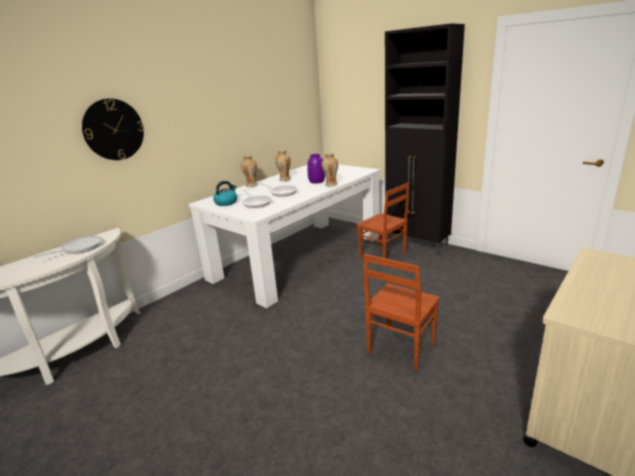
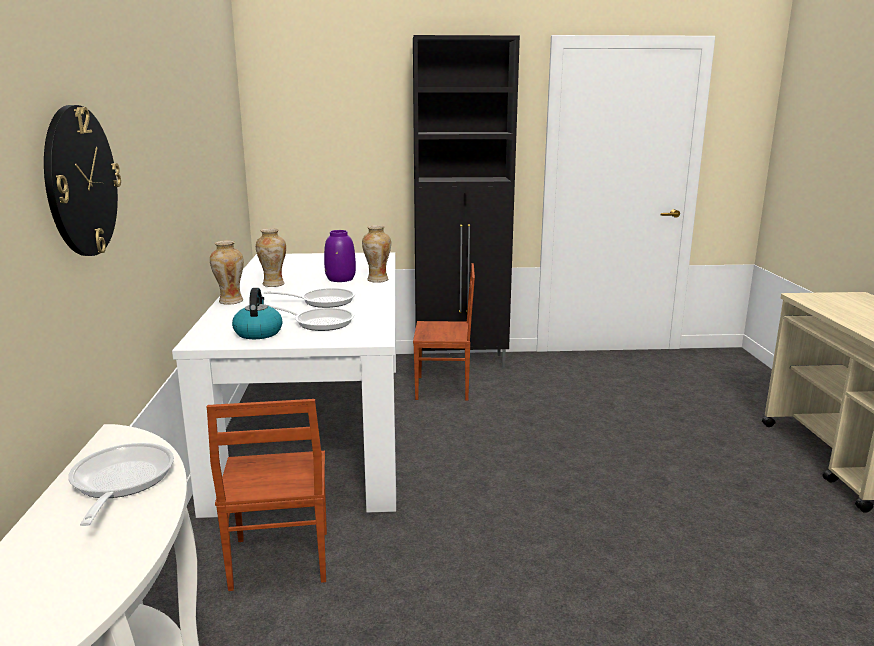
camera: 45 degrees left, 5 degrees down
brown chair [363,254,440,371] -> brown chair moved to [207,399,327,591]

